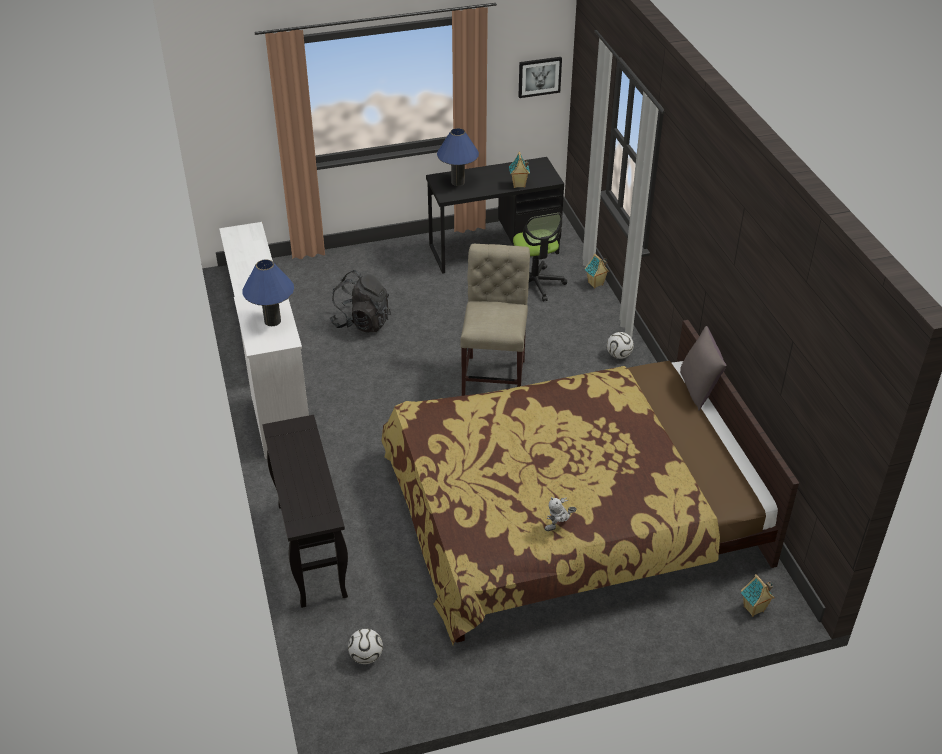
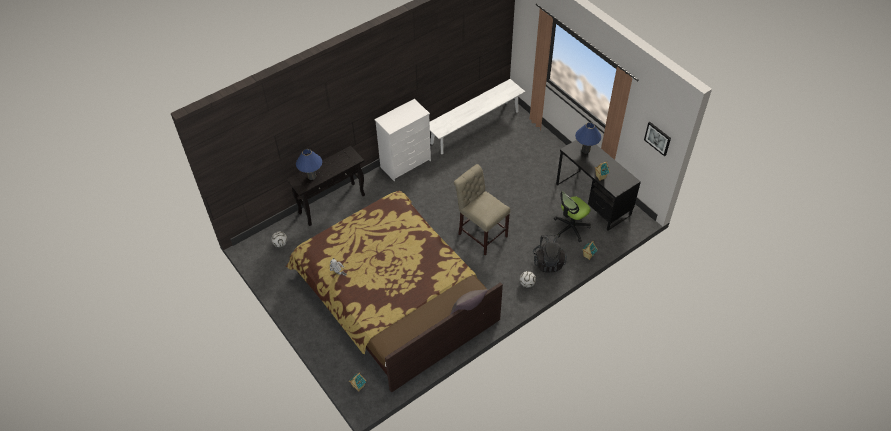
camera: 70 degrees right, 10 degrees up
blue table lamp [242,259,294,326] -> blue table lamp moved to [296,149,322,180]
black backpack [330,270,391,333] -> black backpack moved to [533,234,567,272]
beige chair [460,244,530,396] -> beige chair turned 120 degrees counterclockwise [454,164,510,256]

